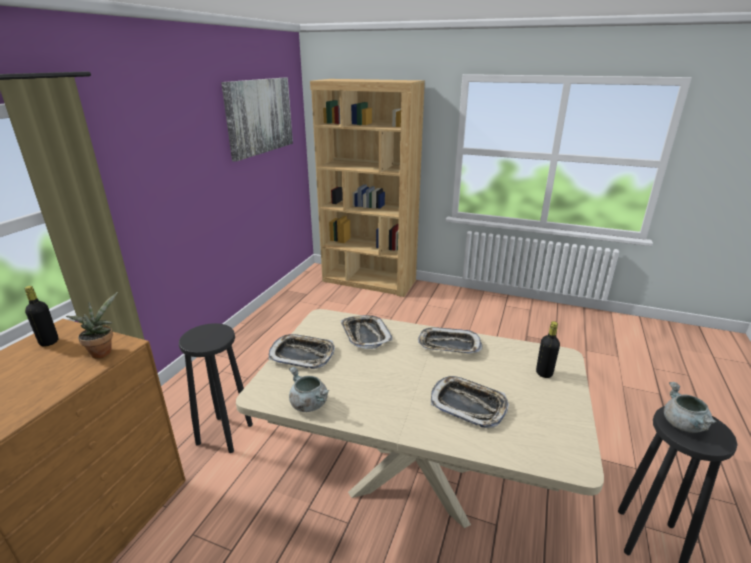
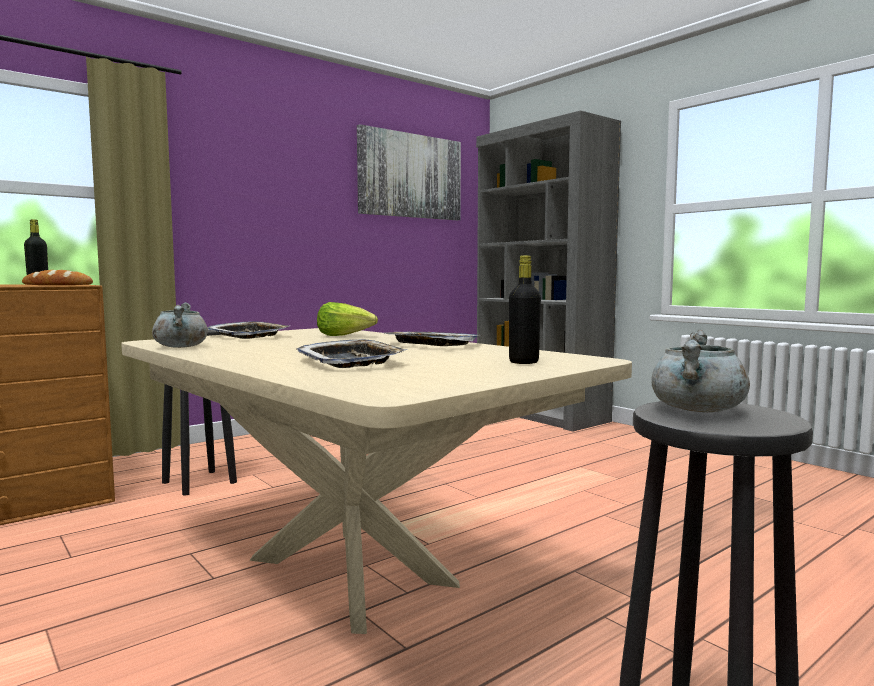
camera: 30 degrees right, 20 degrees down
potted plant [66,292,118,358] -> bread [22,270,93,285]
brown bookcase [310,79,425,297] -> grey bookcase [476,111,621,431]
tray [341,315,393,349] -> lettuce [317,302,378,336]

